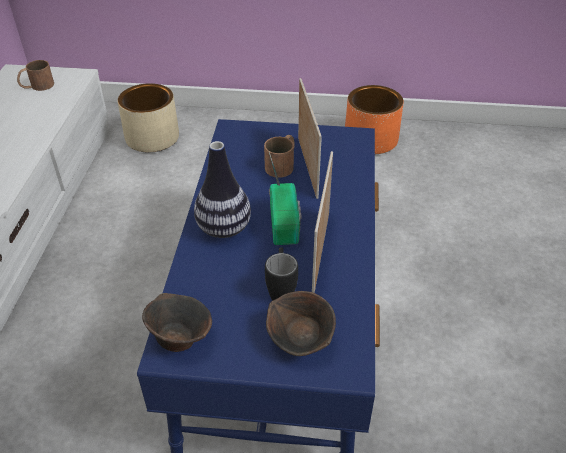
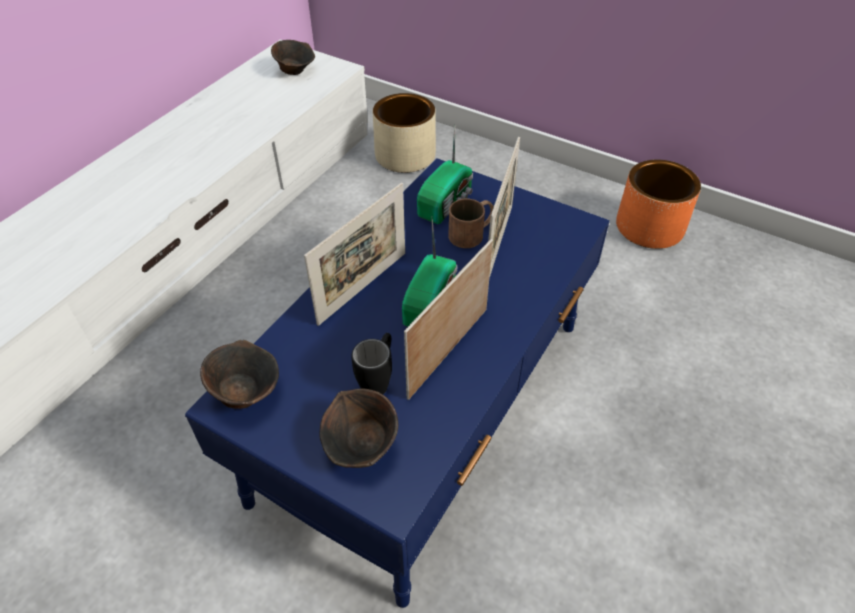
camera: 25 degrees right, 5 degrees up
brown mug [17,60,54,91] -> brown bowl [271,40,315,75]
vase [194,141,251,238] -> picture frame [304,182,405,326]
none -> radio [417,126,473,224]

